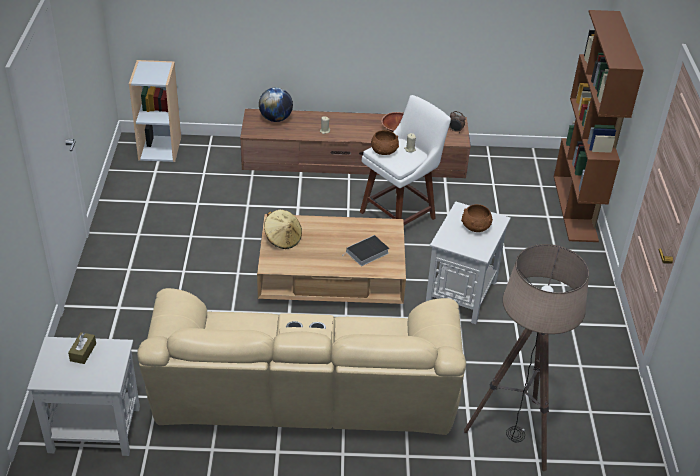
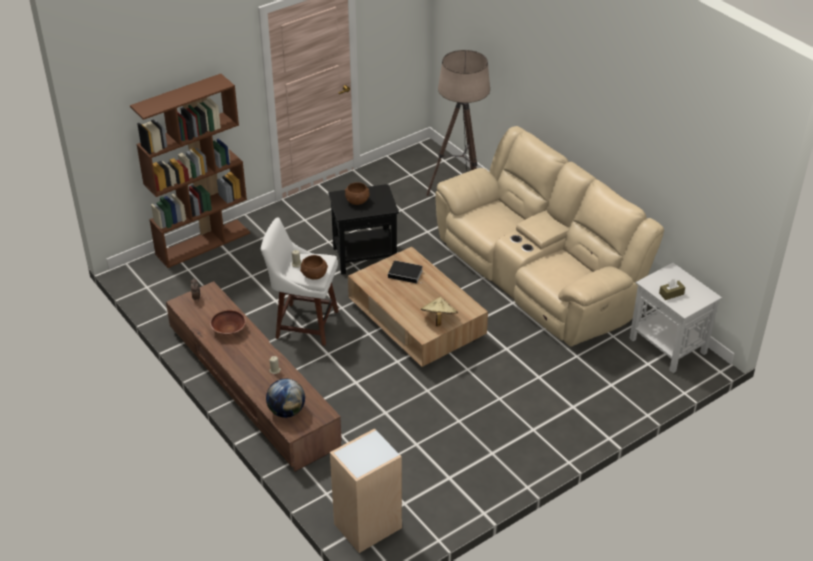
camera: 125 degrees left, 0 degrees up
white side table [426,201,511,324] -> black side table [328,184,399,275]

